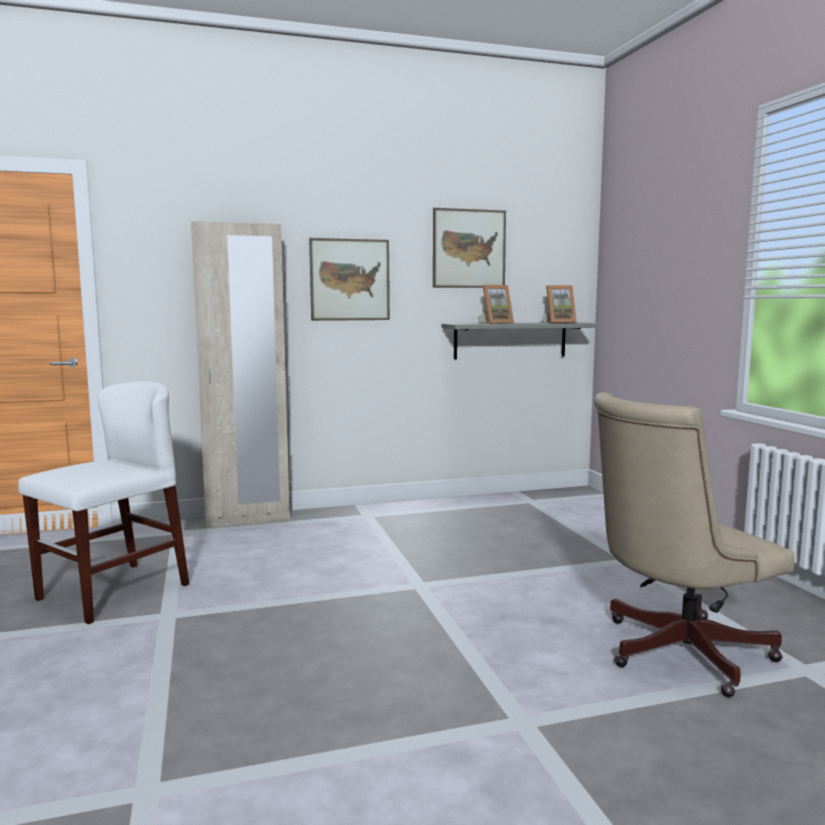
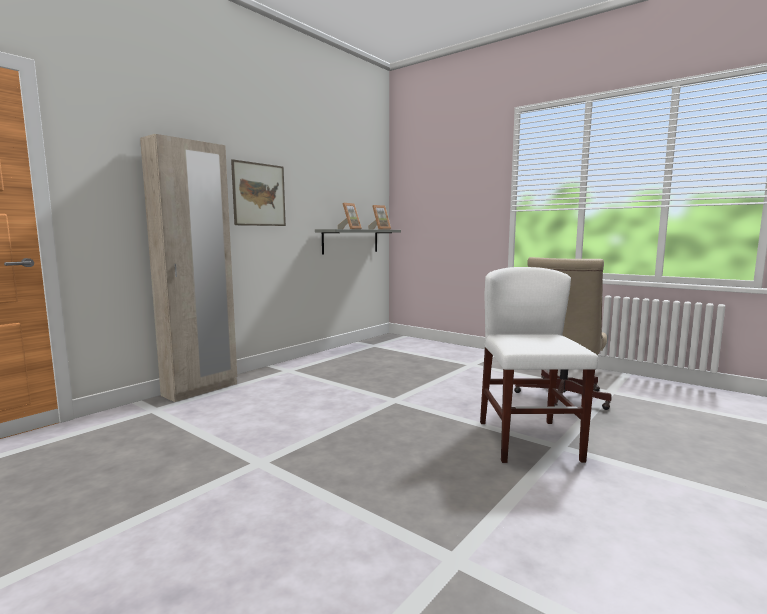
camera: 35 degrees left, 0 degrees up
white chair [18,381,189,624] -> white chair moved to [480,267,598,463]
picture [433,208,506,288] -> none

